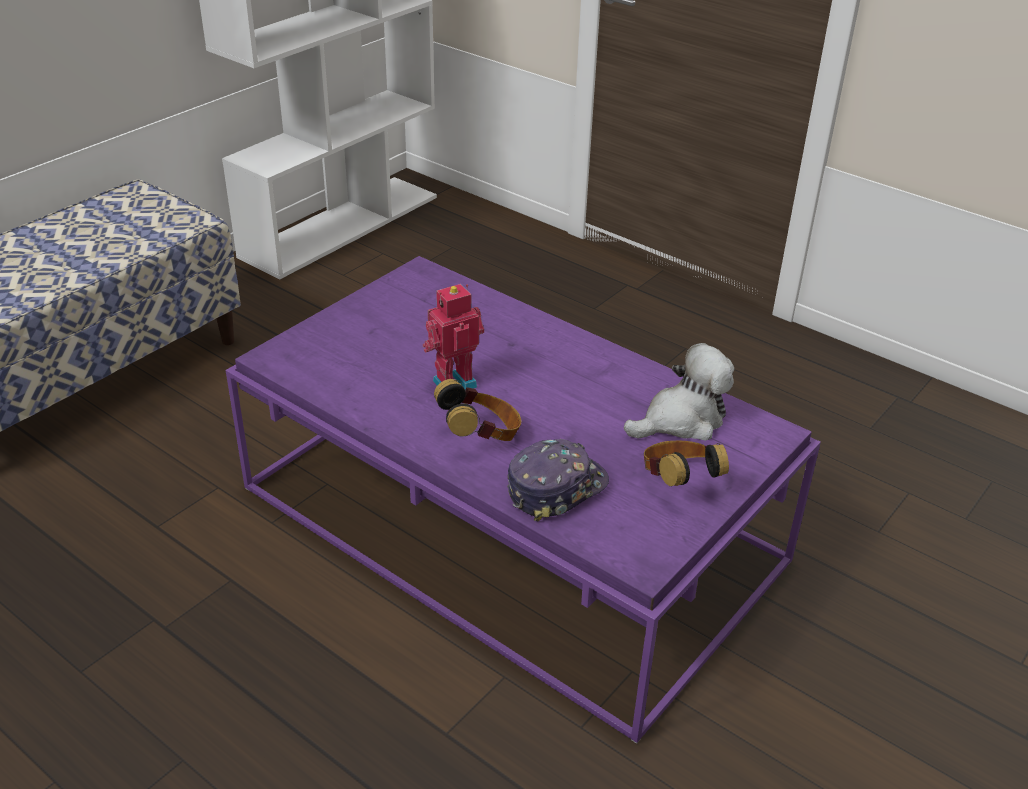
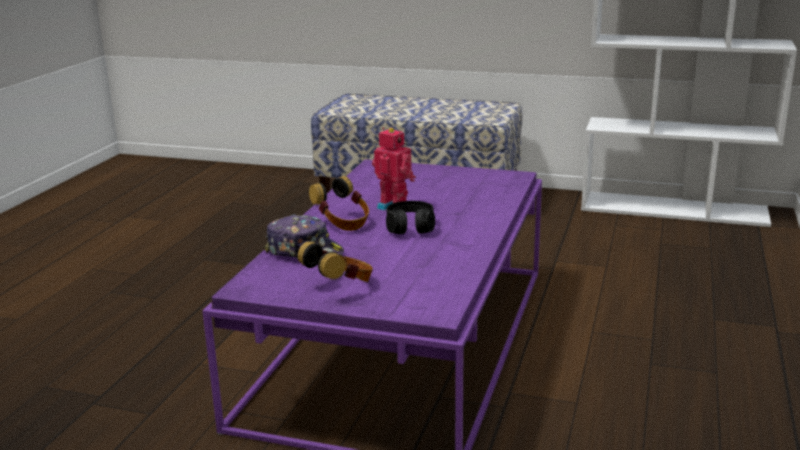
camera: 70 degrees right, 15 degrees down
plush toy [624,343,734,441] -> none
none -> black headphones [386,201,435,234]

